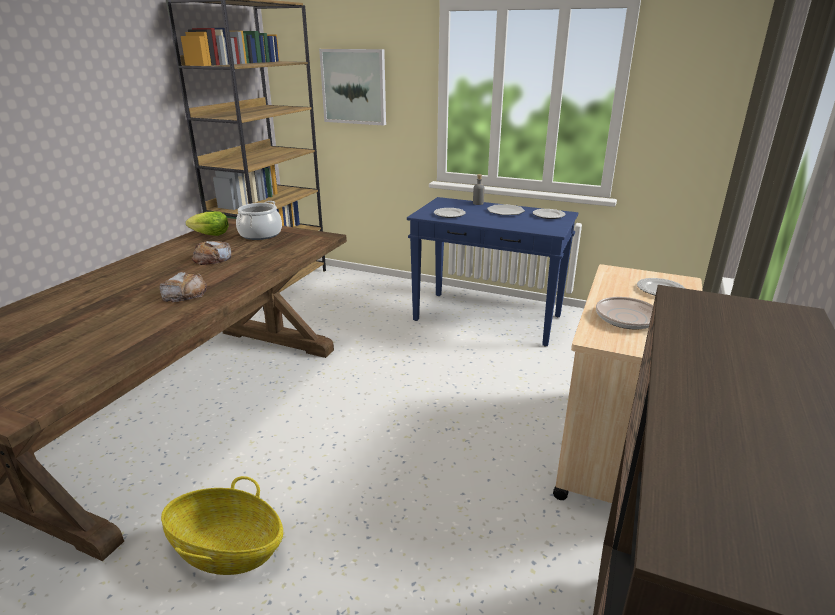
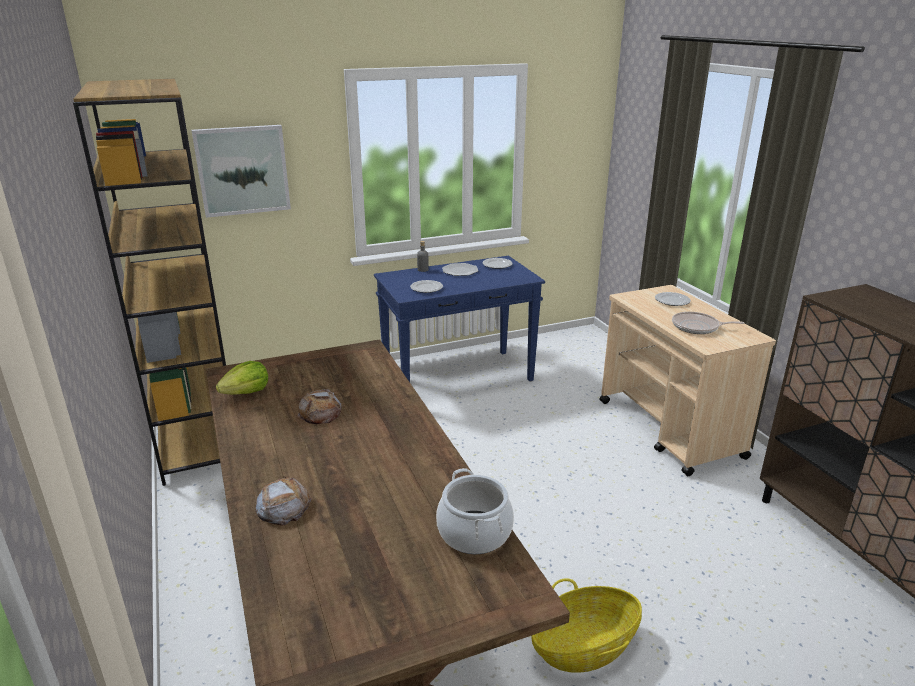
camera: 45 degrees left, 0 degrees up
bread [159,272,207,302] -> bread moved to [255,476,312,526]
cooking pot [236,201,282,240] -> cooking pot moved to [436,468,514,554]

